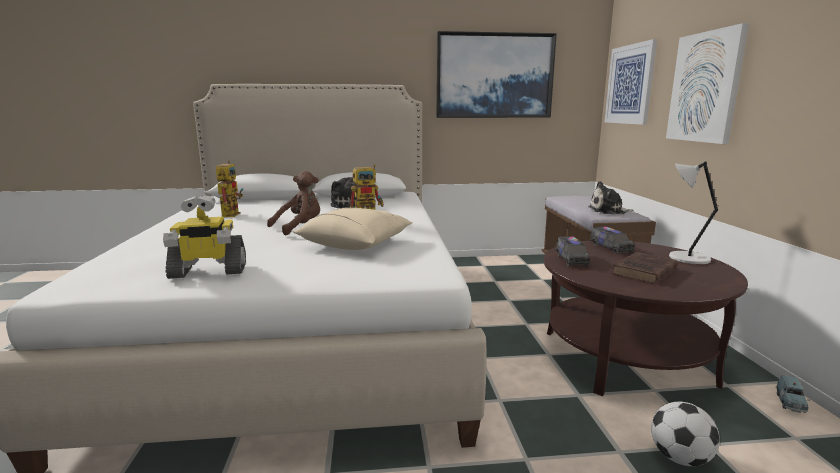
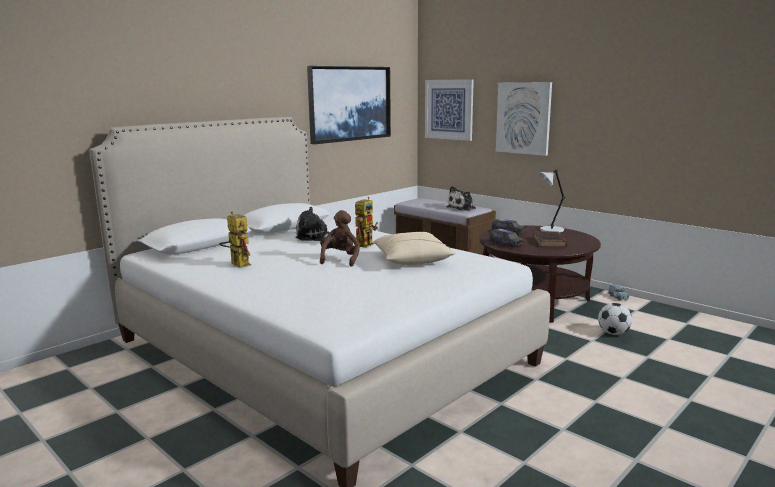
camera: 40 degrees left, 0 degrees up
toy robot [163,195,246,279] -> none

